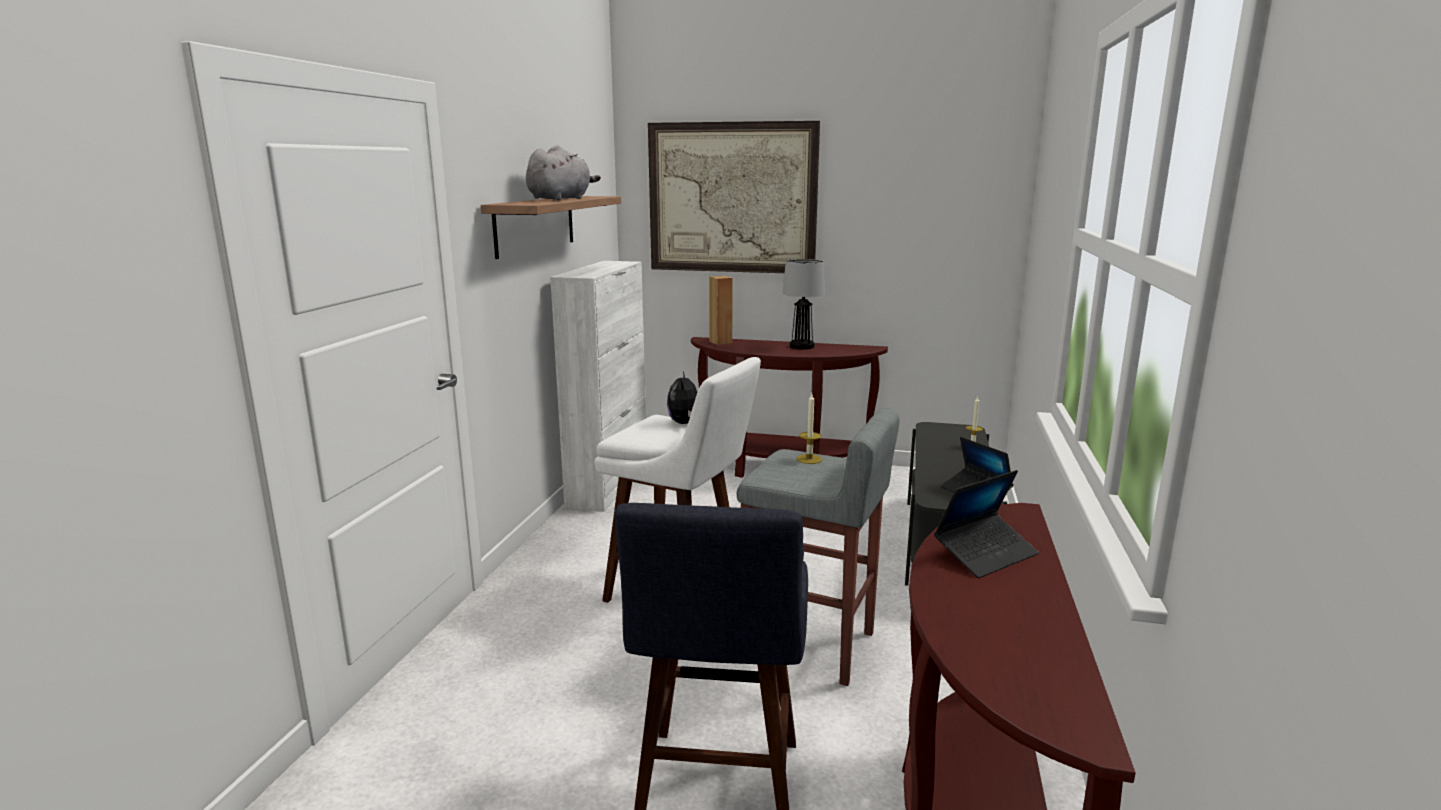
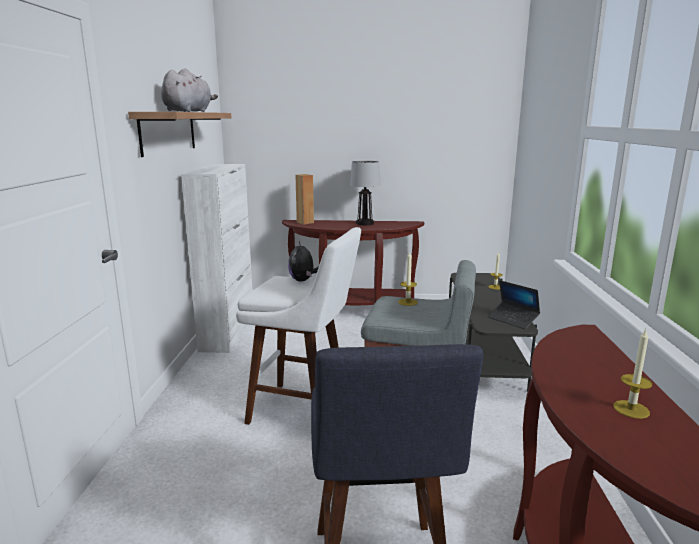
camera: 10 degrees left, 0 degrees up
picture [648,121,820,273] -> none
laptop [934,470,1039,578] -> none
none -> candle [613,329,652,419]

